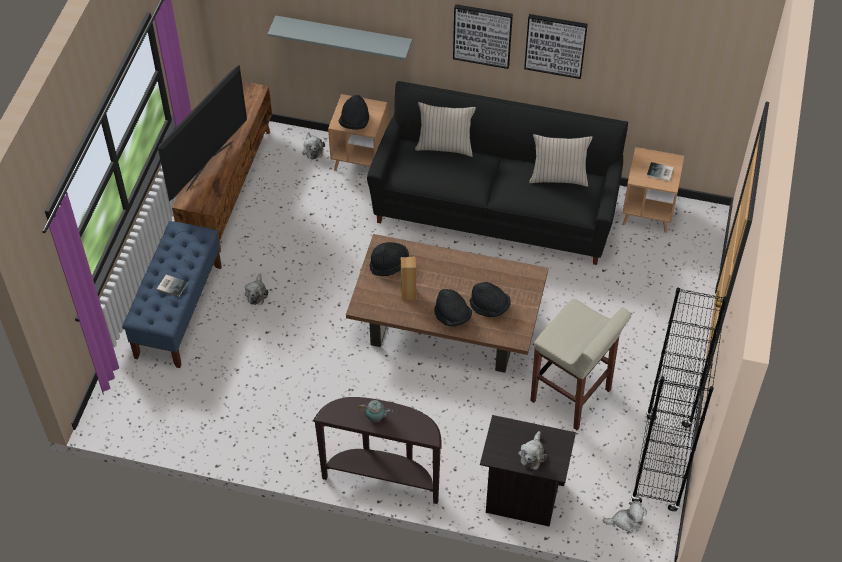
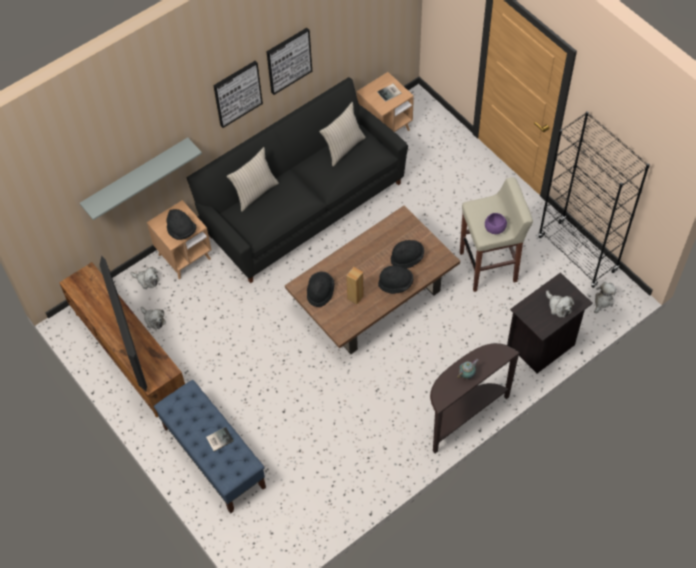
camera: 50 degrees left, 5 degrees up
plush toy [245,274,268,305] -> plush toy moved to [141,307,166,329]
none -> purple bowl [485,213,507,234]

